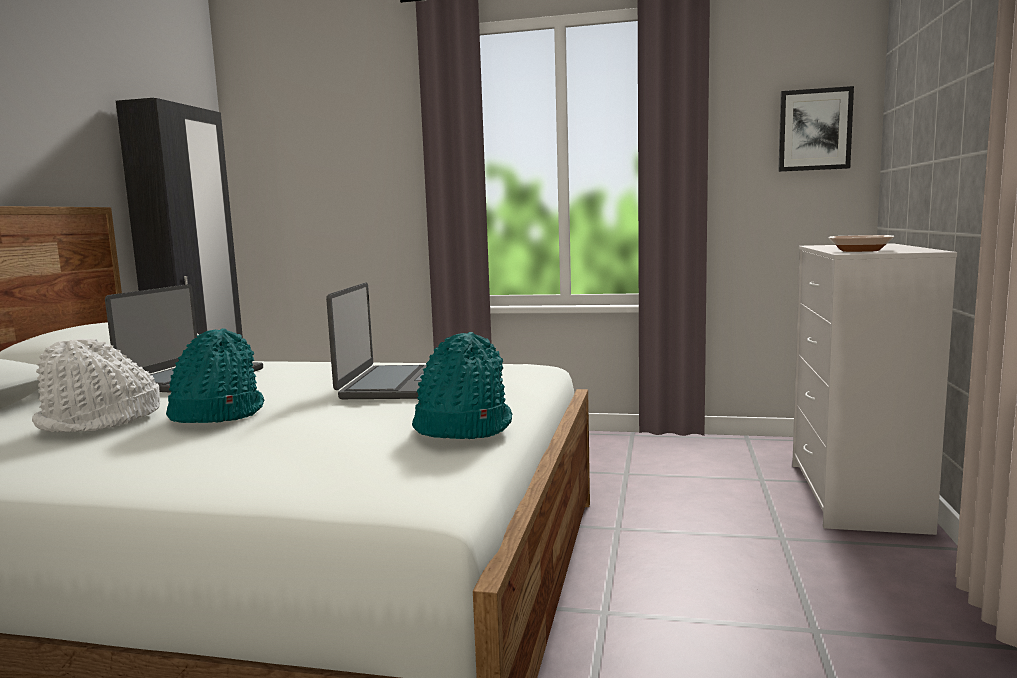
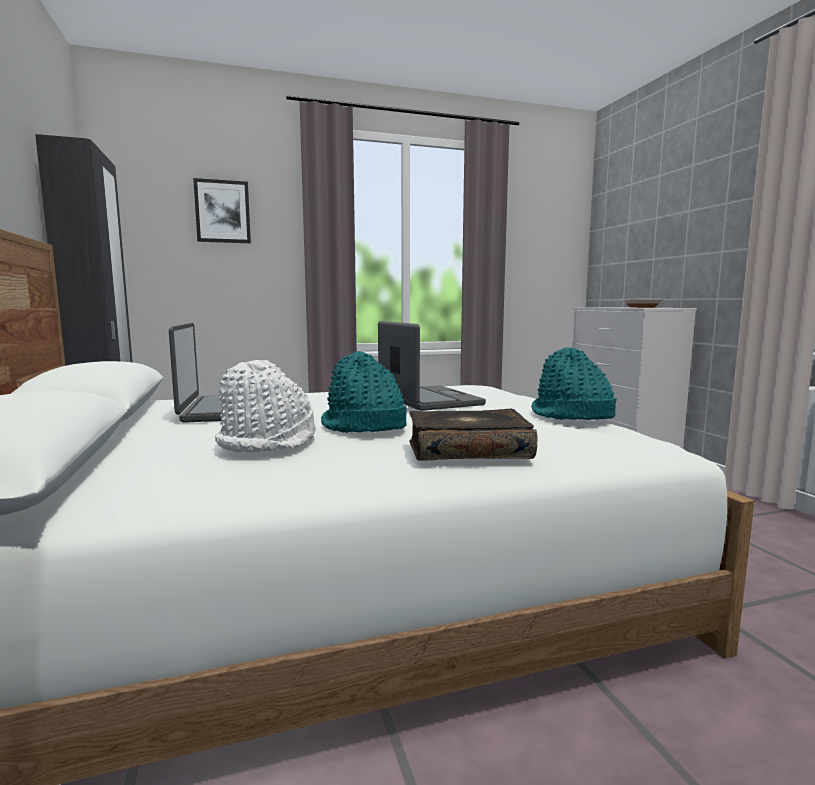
camera: 30 degrees left, 0 degrees up
picture [778,86,854,172] -> picture moved to [193,178,251,243]
none -> book [409,409,537,461]

